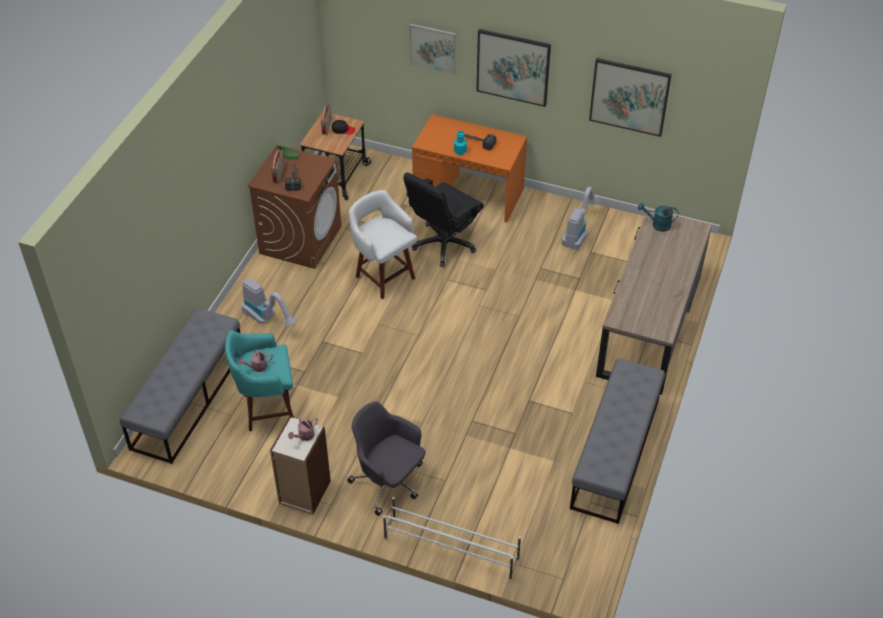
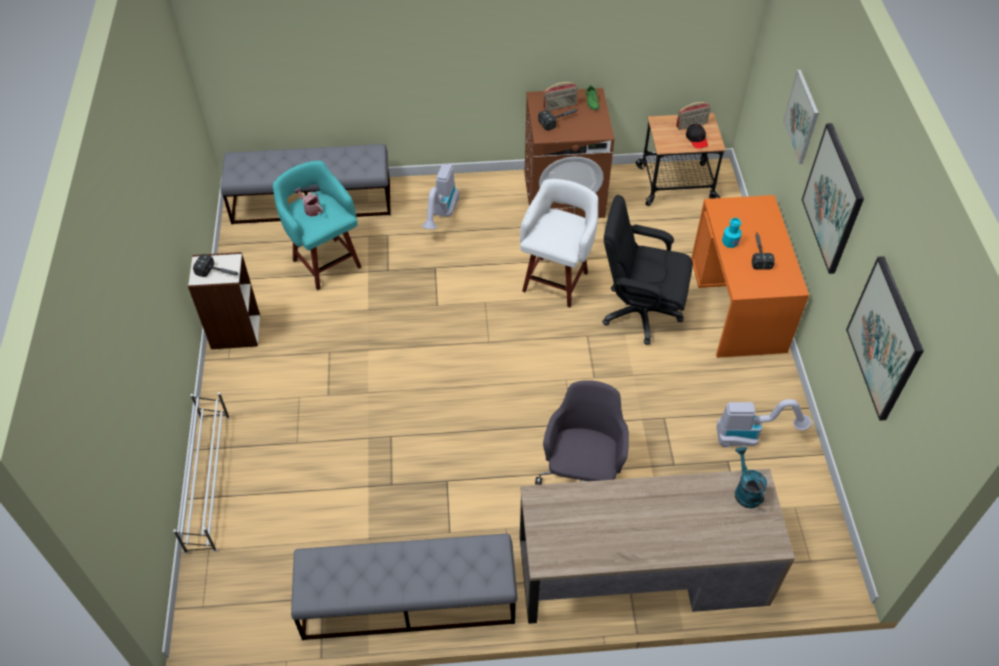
camera: 65 degrees right, 5 degrees up
watering can [288,418,318,441] -> hammer [193,254,240,277]
grey office chair [347,401,425,516] -> grey office chair moved to [535,380,629,485]

